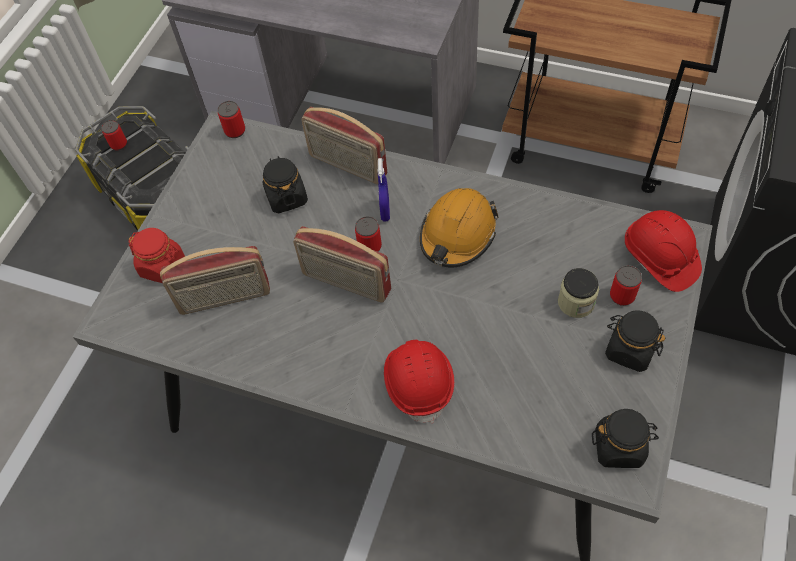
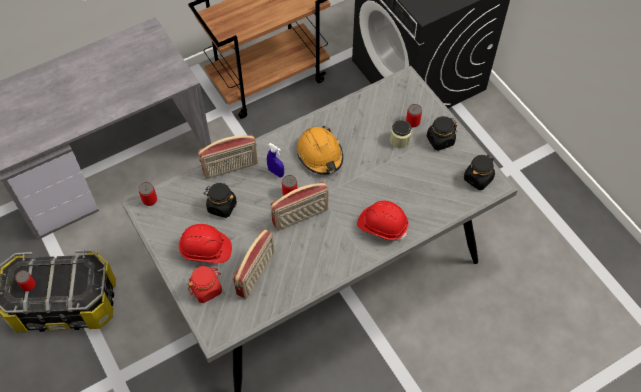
camera: 55 degrees left, 0 degrees up
red hard hat [625,210,702,292] -> red hard hat moved to [179,224,232,263]

